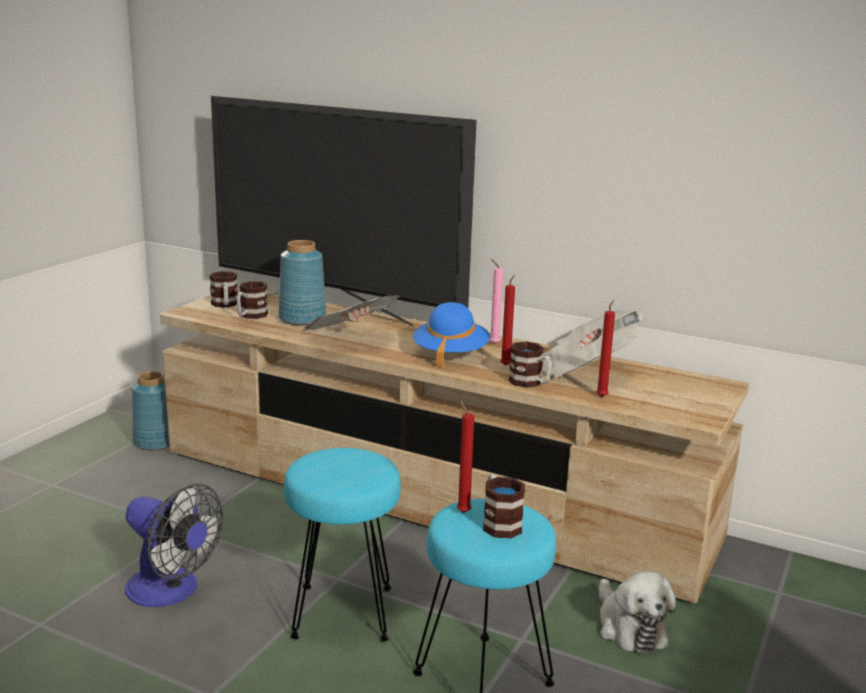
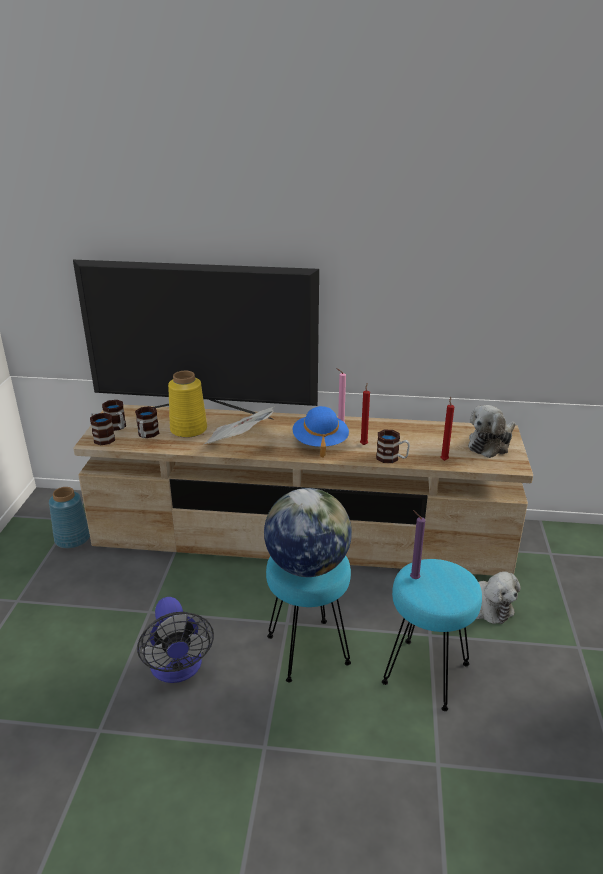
camera: 20 degrees left, 10 degrees up
fan [125,484,223,607] -> fan turned 60 degrees clockwise [137,597,214,683]
blue vase [278,240,327,326] -> yellow vase [168,371,207,438]
red candle [457,401,474,513] -> purple candle [410,510,425,579]
mug [483,474,525,539] -> mug moved to [90,413,115,445]
newspaper [542,310,645,378] -> none
none -> globe [264,488,352,577]
none -> plush toy [468,405,516,458]

